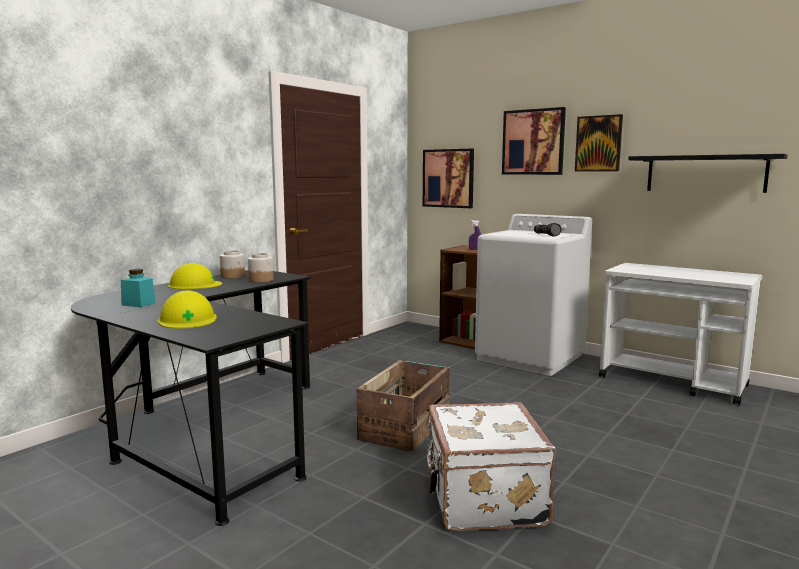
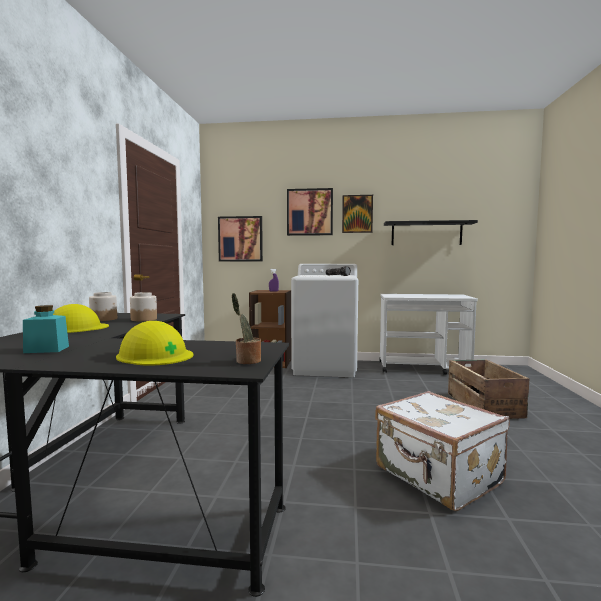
camera: 30 degrees left, 5 degrees down
crate [357,360,450,452] -> crate moved to [448,359,529,419]
none -> potted plant [232,293,261,364]

